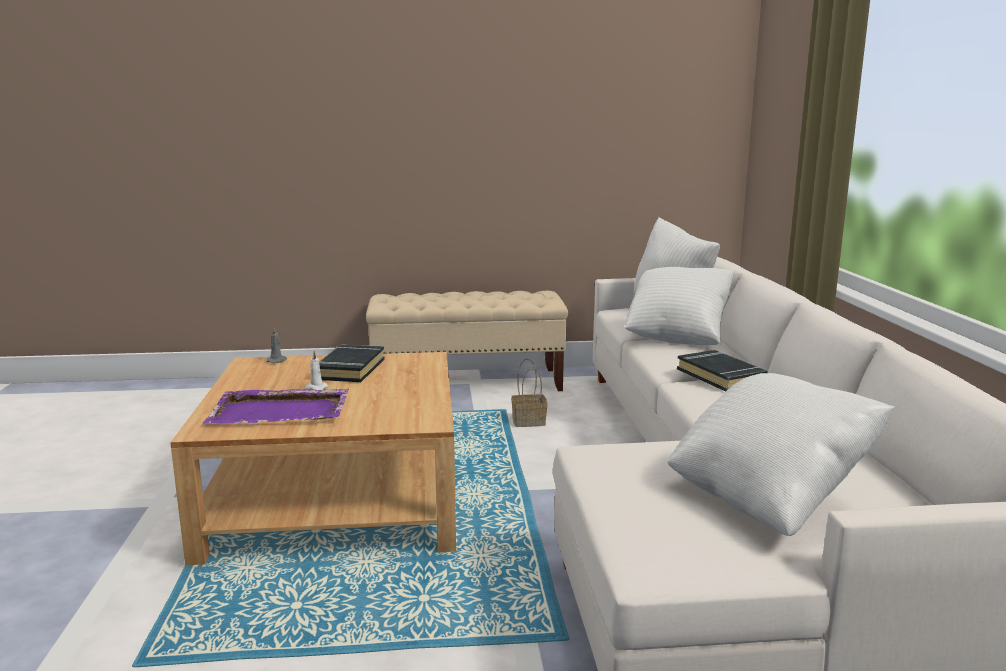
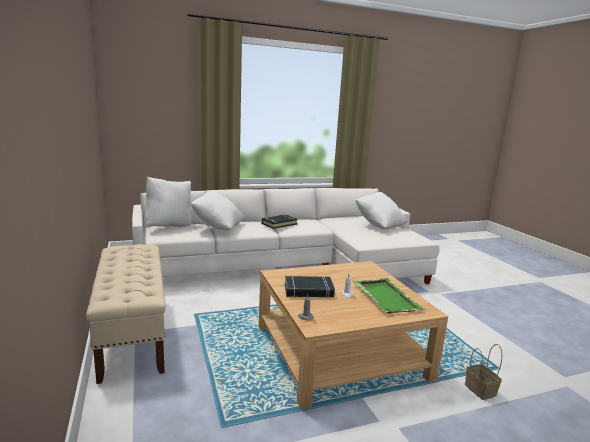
camera: 105 degrees left, 0 degrees up
purple tray [203,389,349,424] -> green tray [353,278,426,313]
basket [511,358,547,427] -> basket moved to [465,344,502,400]

